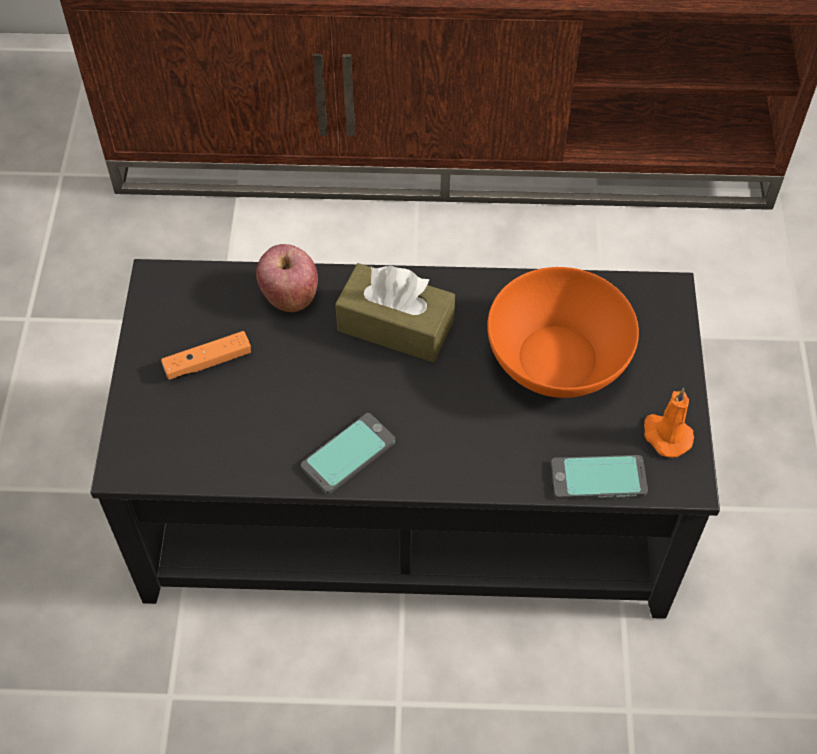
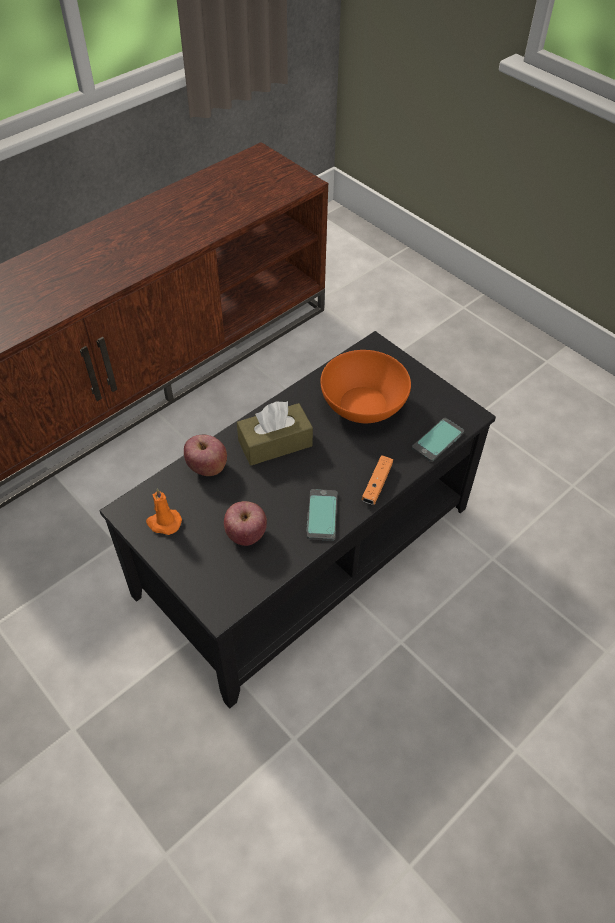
camera: 45 degrees left, 5 degrees down
orange game controller [161,331,251,380] -> orange game controller moved to [362,455,393,505]
orange candle [644,388,694,457] -> orange candle moved to [146,488,182,535]
none -> apple [224,501,267,546]

